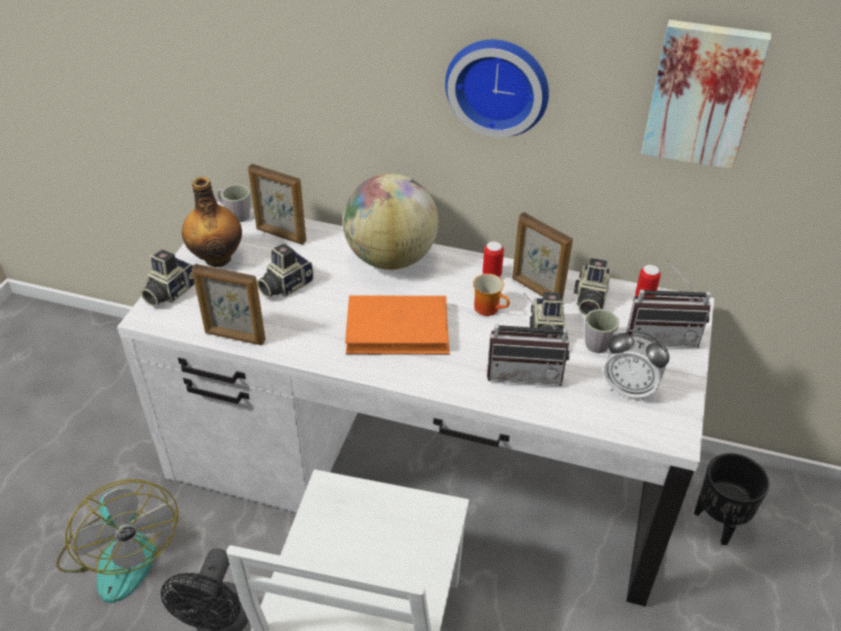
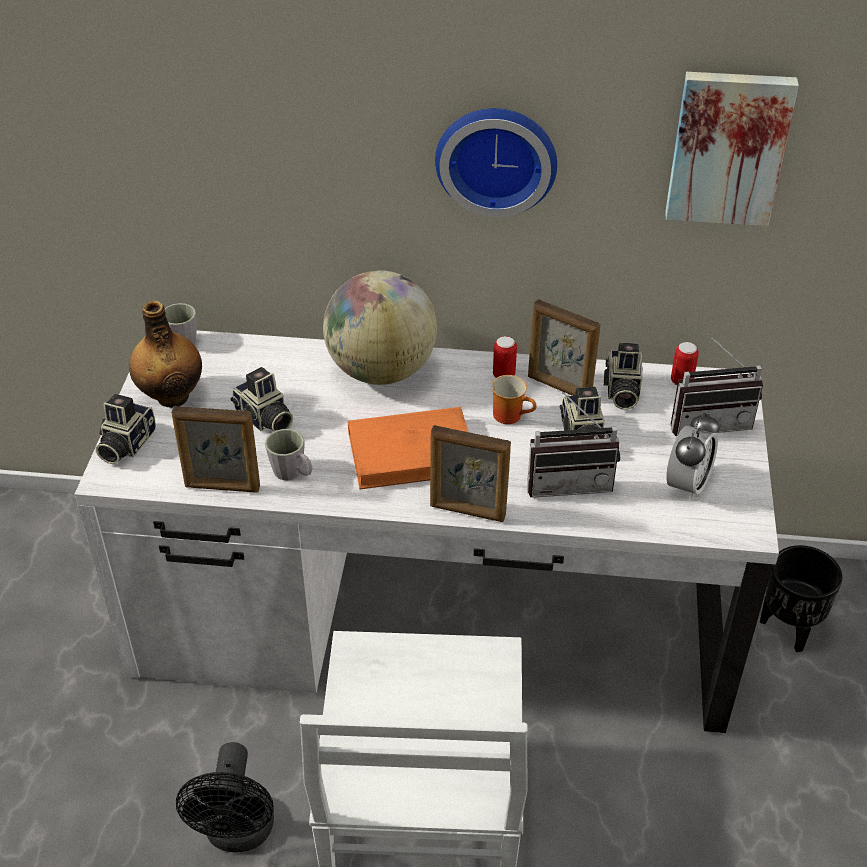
camera: 10 degrees left, 0 degrees up
fan [56,479,178,603] -> none
picture frame [248,164,306,245] -> picture frame moved to [430,425,511,522]
camera [257,243,314,298] -> camera turned 75 degrees counterclockwise [231,367,293,431]
grey mug [585,309,619,353] -> grey mug moved to [265,429,312,480]
alarm clock [604,330,670,401] -> alarm clock turned 75 degrees counterclockwise [666,412,720,501]

